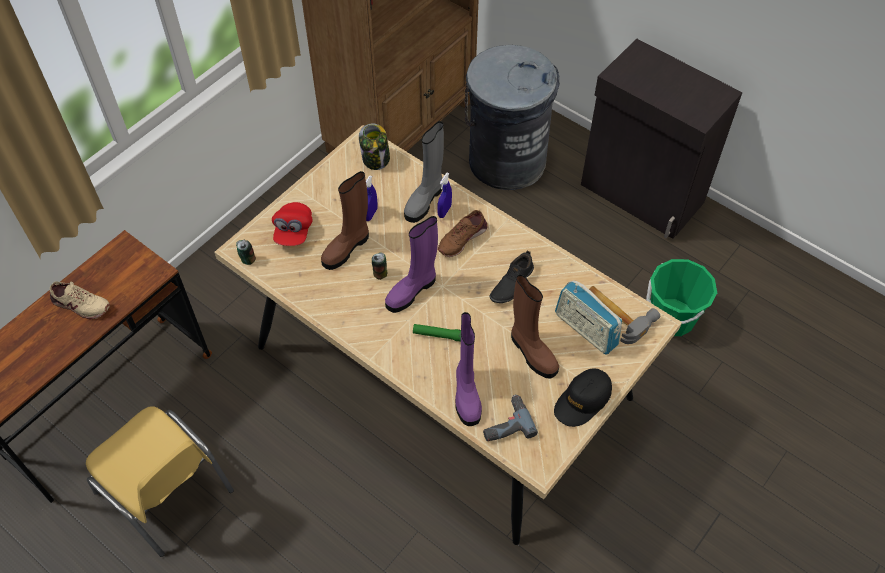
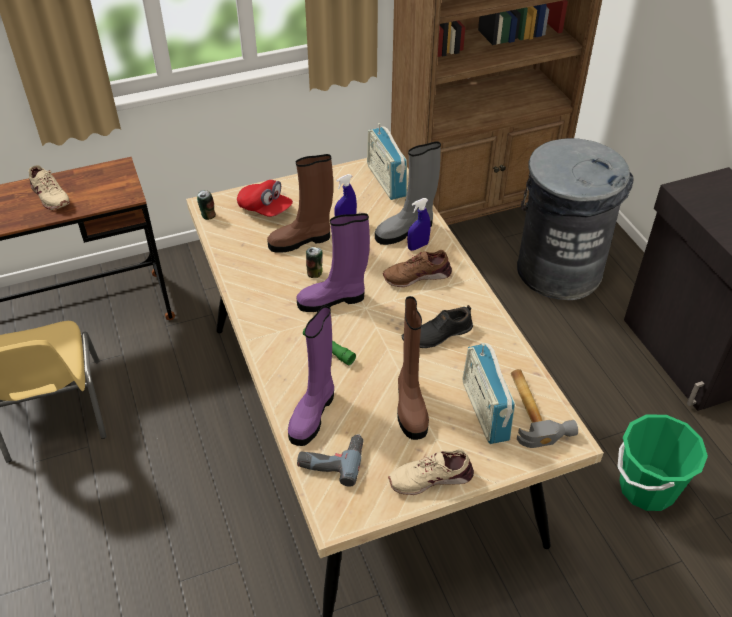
camera: 30 degrees right, 10 degrees down
red cap [272,202,313,246] -> red cap turned 90 degrees counterclockwise [237,180,293,217]
jar [359,124,390,170] -> radio [367,123,407,200]
black cap [554,368,612,427] -> beige shoe [388,449,474,495]

